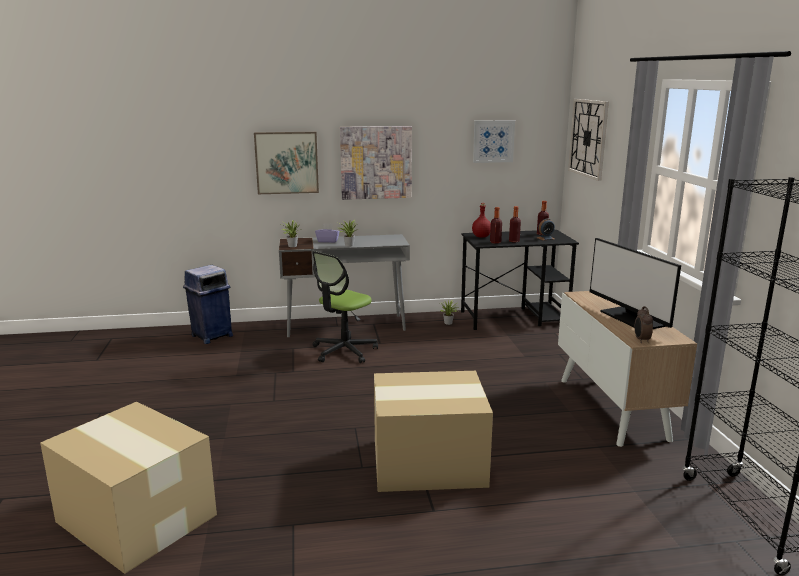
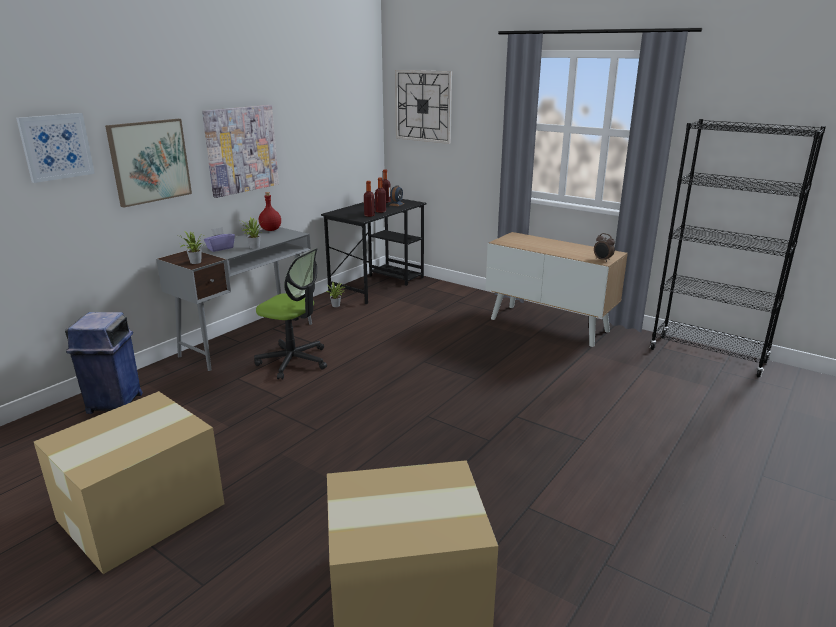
camera: 45 degrees left, 5 degrees up
office chair [312,251,378,363] -> office chair turned 60 degrees counterclockwise [254,248,327,380]
cardboard box [374,371,493,492] -> cardboard box moved to [34,391,225,574]
red bottle [472,203,491,238] -> red bottle moved to [259,192,281,231]
picture [473,120,515,163] -> picture moved to [16,113,95,183]
monitor [589,238,681,329] -> none

